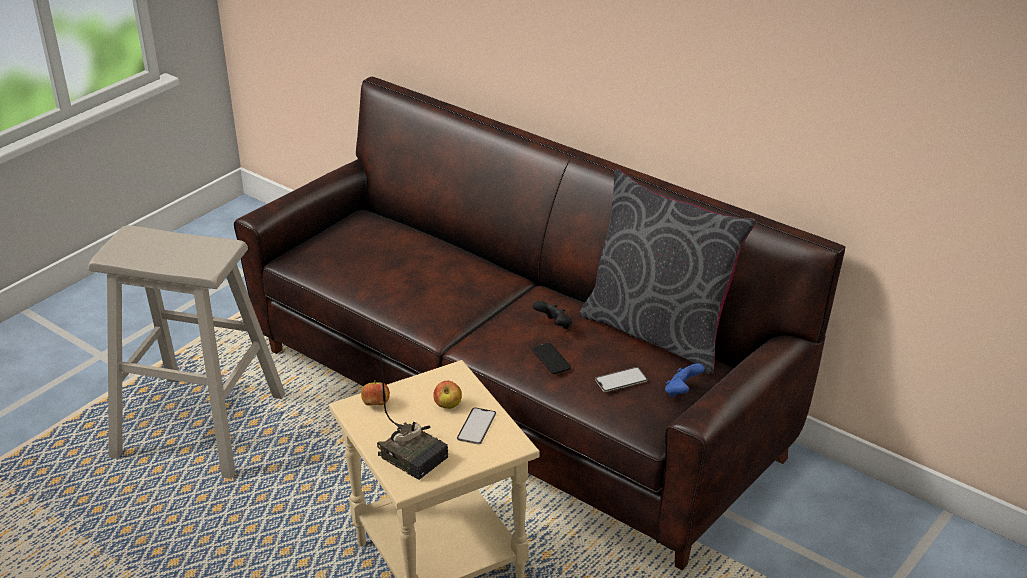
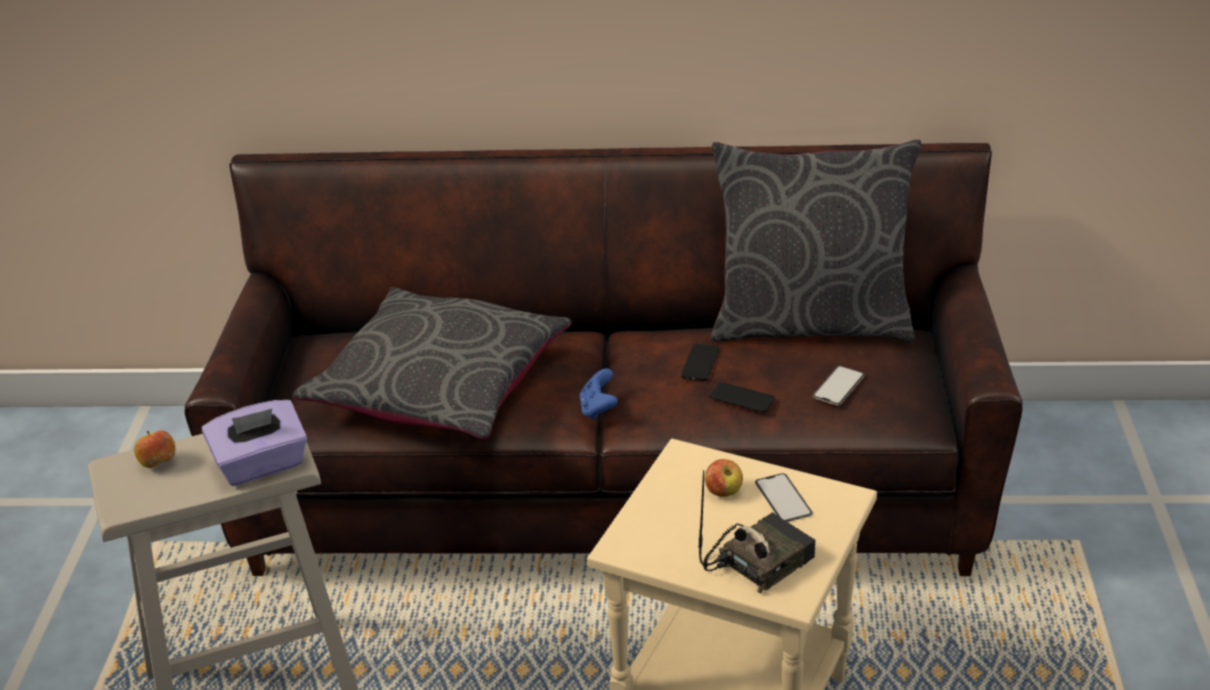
camera: 35 degrees left, 0 degrees up
apple [361,380,390,406] -> apple moved to [134,430,175,468]
radio [377,348,448,480] -> radio turned 45 degrees counterclockwise [698,470,816,594]
black game controller [533,301,572,329] -> phone [681,343,719,381]
blue game controller [665,363,704,397] -> blue game controller moved to [579,369,618,420]
none -> purple tissue box [202,400,307,486]
none -> grey pillow [292,287,572,439]

